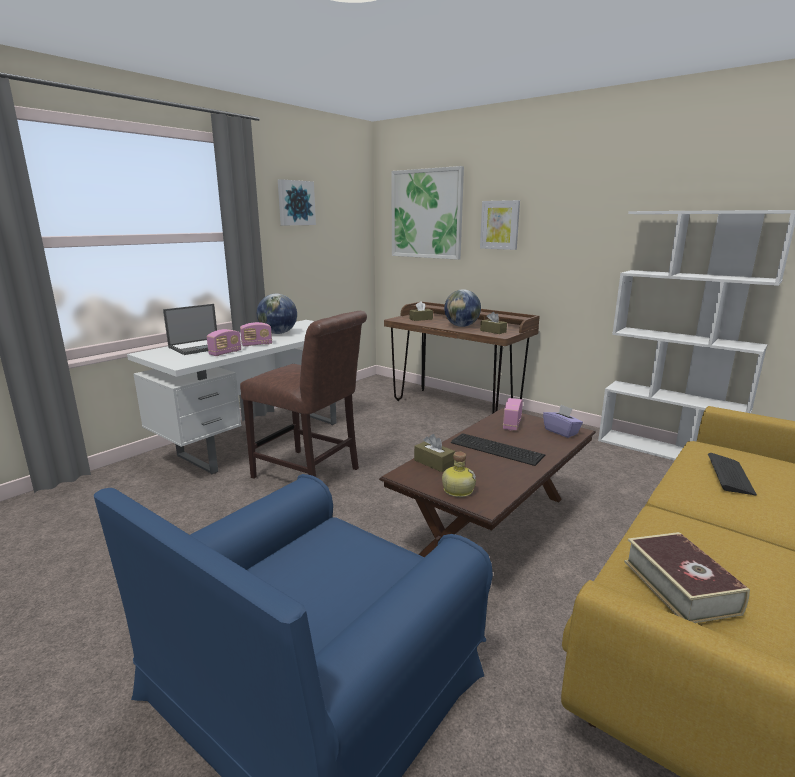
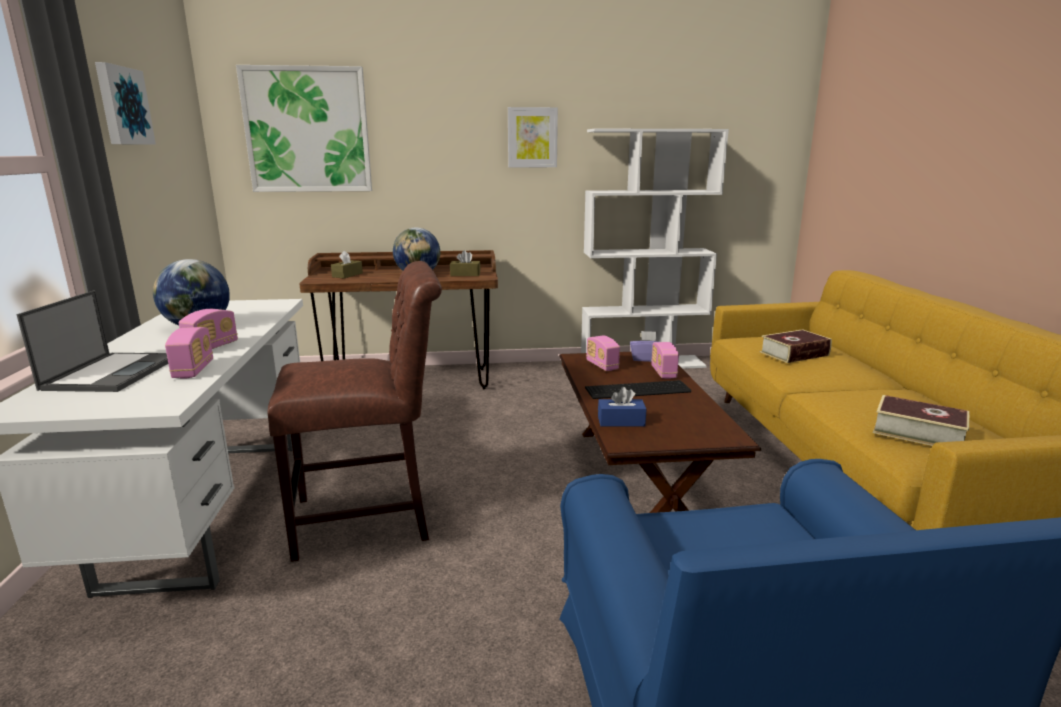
camera: 45 degrees left, 0 degrees up
brown tissue box [414,434,455,472] -> blue tissue box [598,387,646,427]
bottle [442,452,476,497] -> none
picture [480,200,520,250] -> picture moved to [508,107,558,167]
keyboard [708,453,757,495] -> book [760,329,832,363]
none -> radio [651,342,679,379]

